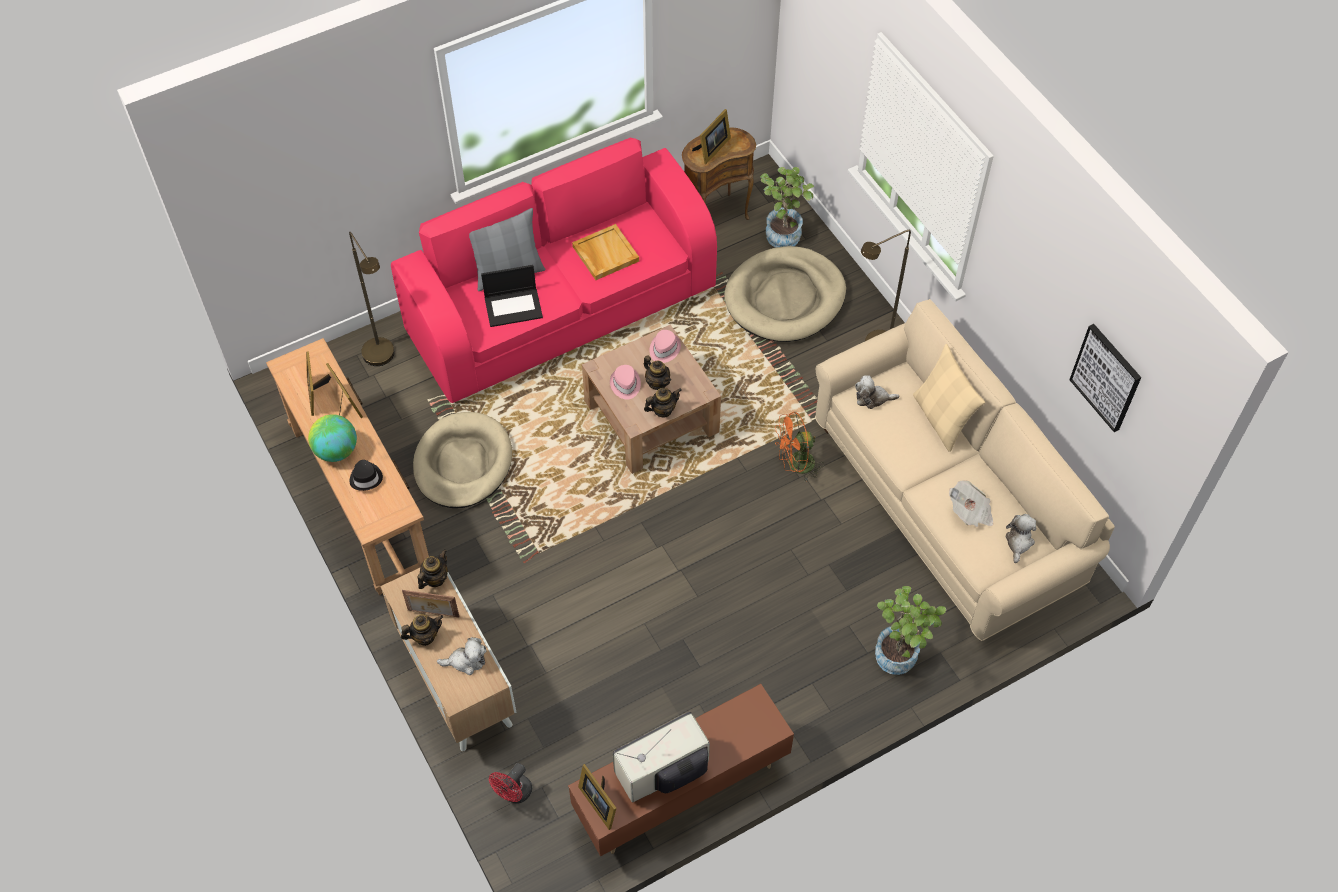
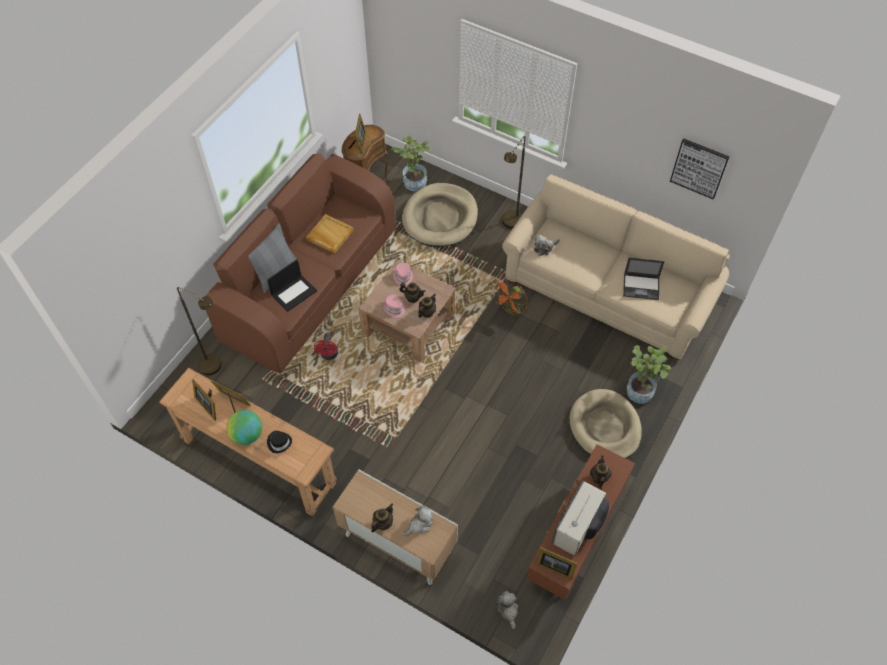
camera: 30 degrees left, 0 degrees up
pink sofa [391,138,717,403] -> brown sofa [205,153,396,373]
picture frame [402,590,460,617] -> none
beige dog bed [413,412,512,508] -> beige dog bed moved to [570,389,642,458]
teapot [417,549,448,589] -> teapot moved to [590,455,612,488]
red fan [489,763,532,804] -> red fan moved to [314,333,338,360]
beige pillow [913,344,985,452] -> none
newspaper [949,480,993,527] -> laptop [623,258,665,300]
plush toy [1006,514,1036,563] -> plush toy moved to [496,591,518,629]

